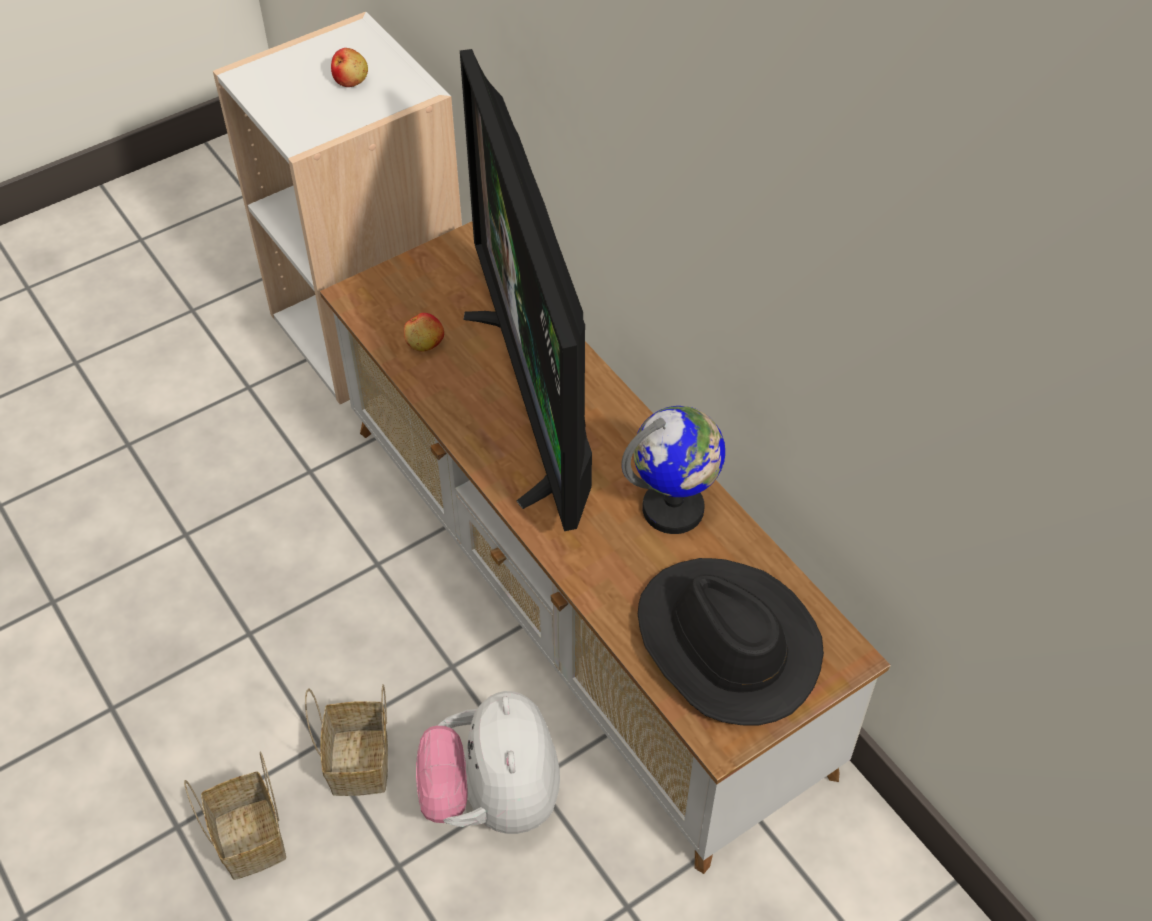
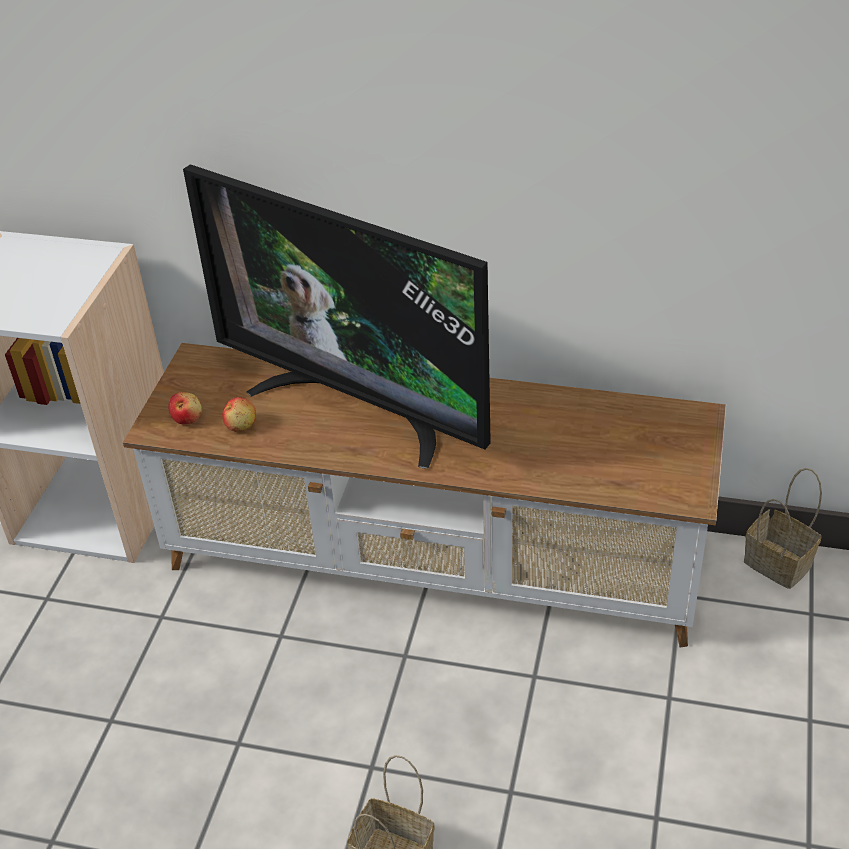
camera: 40 degrees left, 10 degrees down
basket [305,684,388,796] -> basket moved to [744,468,822,589]
apple [331,48,368,87] -> apple moved to [168,392,202,425]
plush toy [416,691,560,834] -> none
globe [621,406,725,534] -> none
black hat [638,558,824,725] -> none

